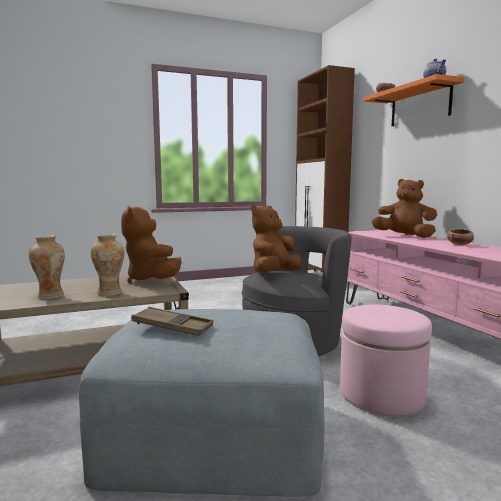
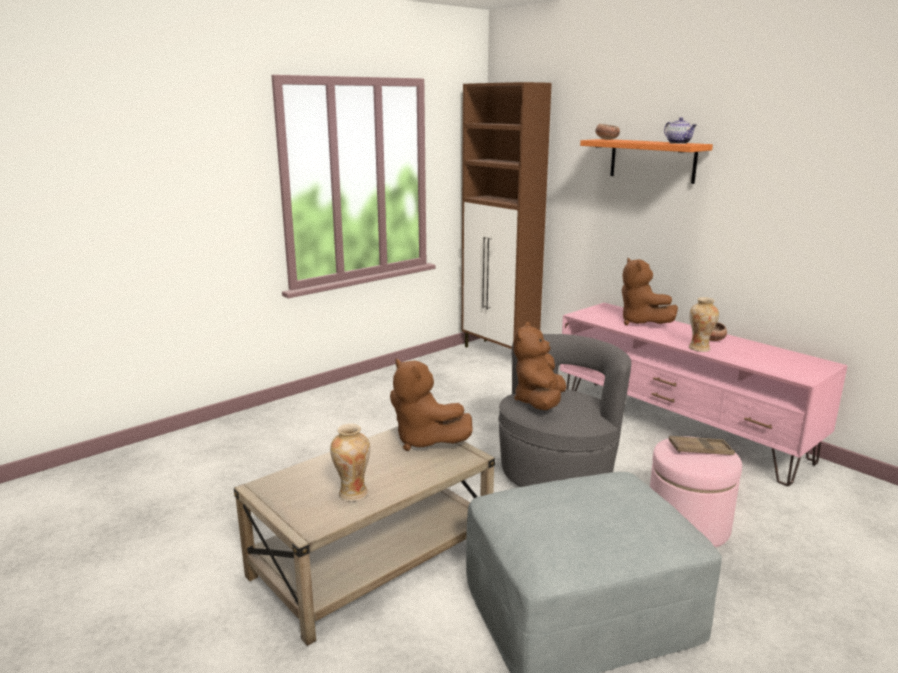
camera: 20 degrees left, 10 degrees up
vase [91,234,124,296] -> vase moved to [688,297,719,352]
brown tray [131,307,213,336] -> brown tray moved to [668,436,735,455]
brown plush toy [371,179,437,238] -> brown plush toy turned 120 degrees counterclockwise [622,258,678,325]

